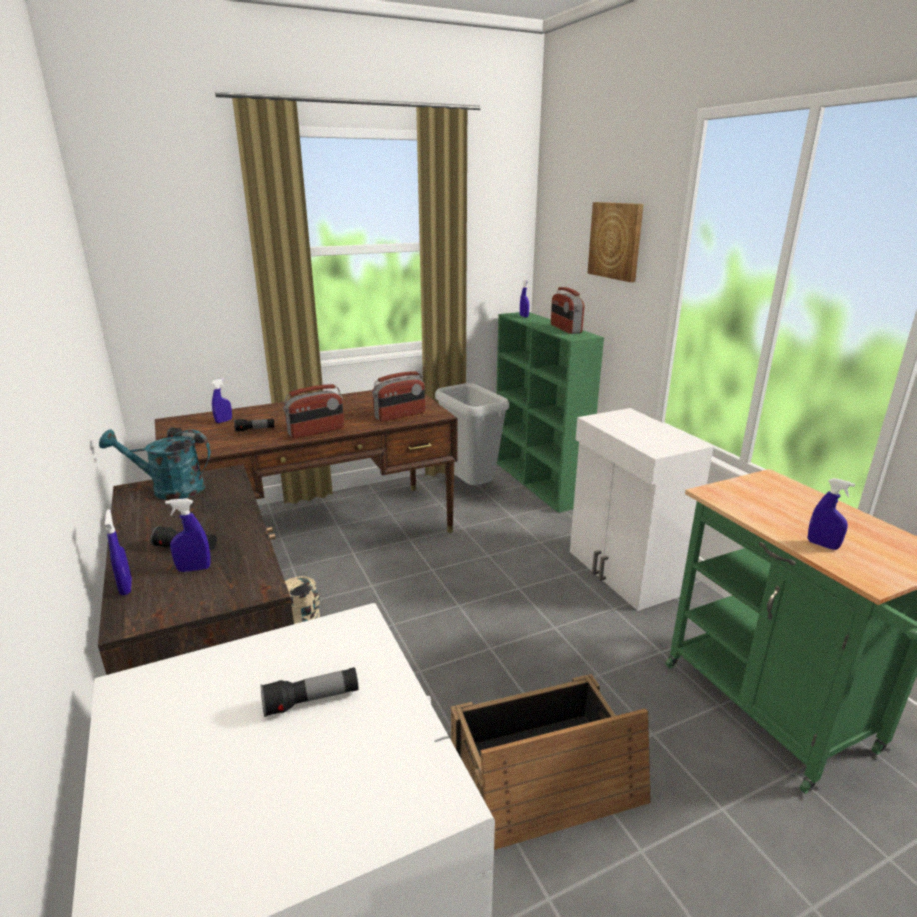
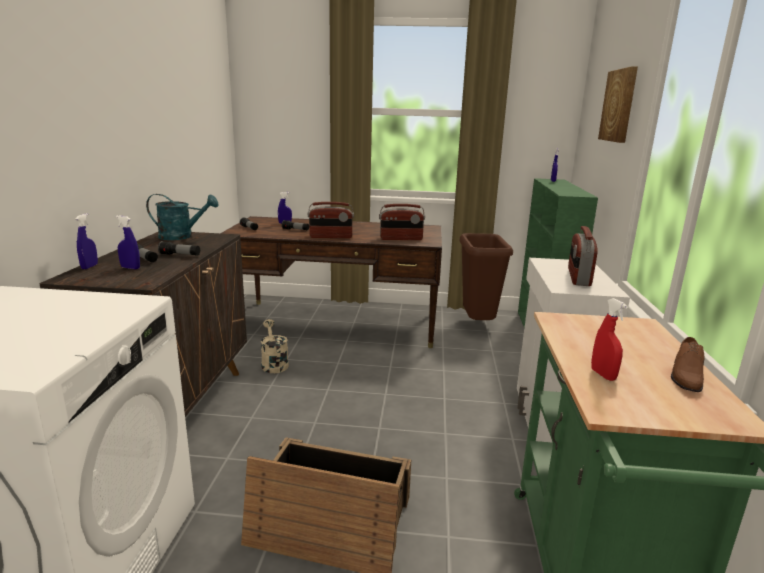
camera: 30 degrees right, 5 degrees down
turquoise watering can [99,429,211,500] -> turquoise watering can turned 150 degrees clockwise [146,194,218,240]
flashlight [261,667,359,717] -> flashlight moved to [158,241,200,256]
grey trash can [435,383,509,485] -> brown trash can [459,233,513,320]
radio [551,287,585,334] -> radio moved to [568,226,598,286]
blue spray bottle [808,478,855,550] -> red spray bottle [591,298,628,381]
none -> brown shoe [671,337,704,392]

